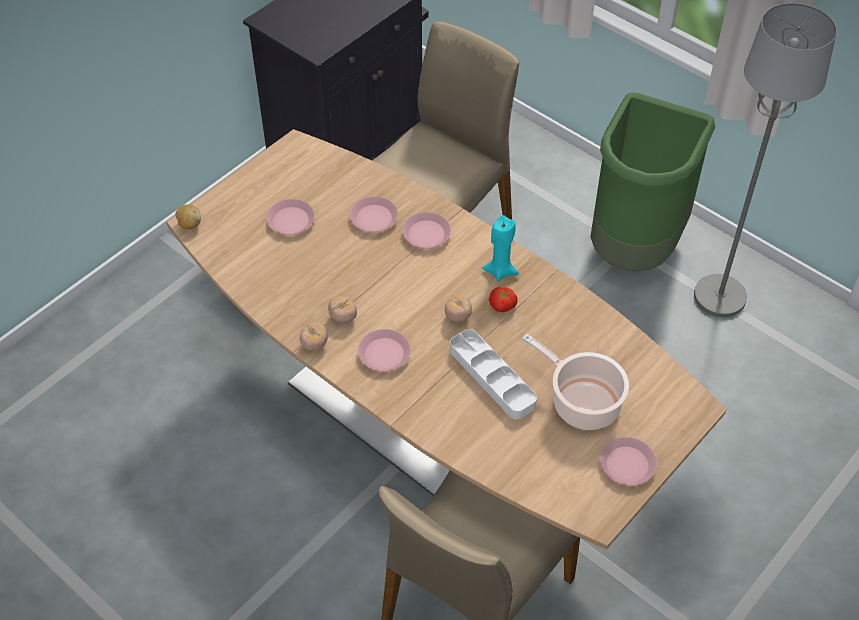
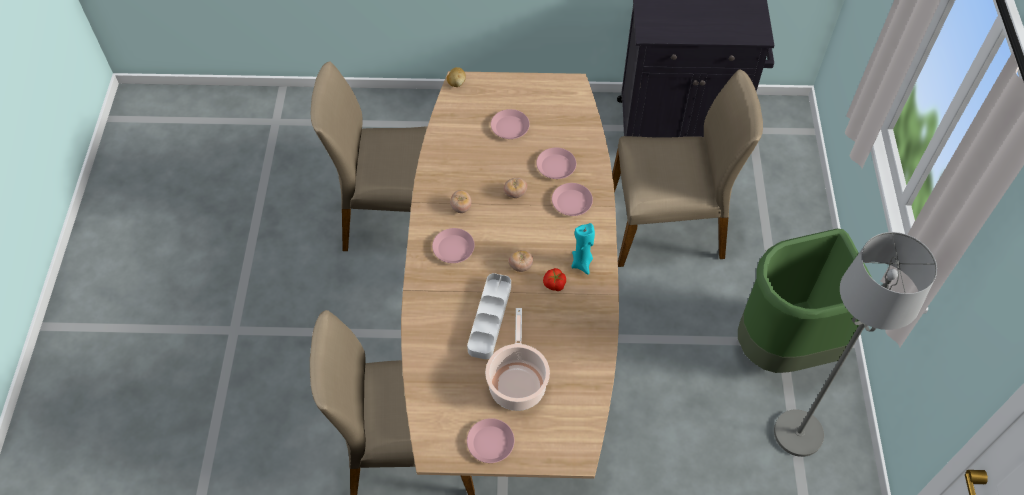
camera: 50 degrees right, 5 degrees up
tomato [300,322,328,351] -> tomato moved to [504,178,527,198]
none -> beige chair [311,61,428,251]

